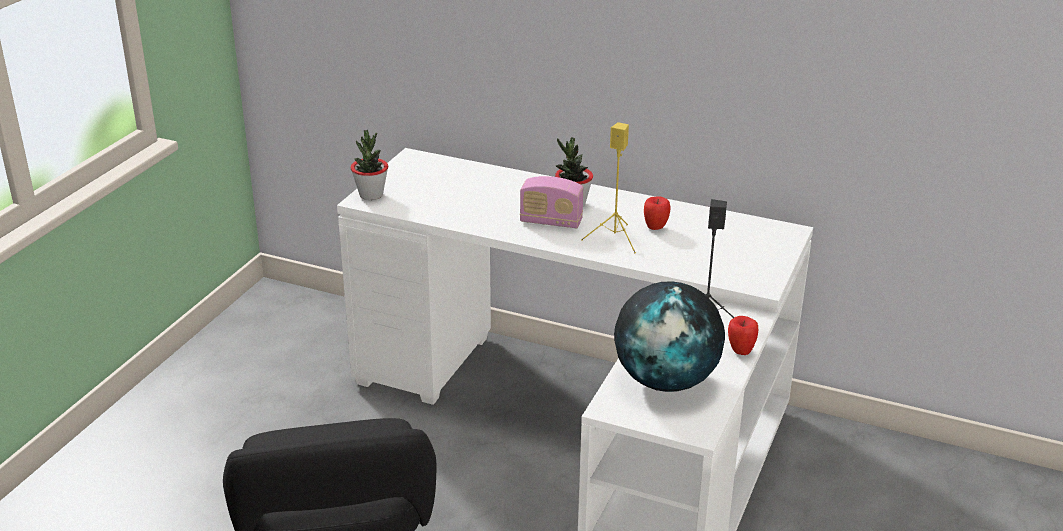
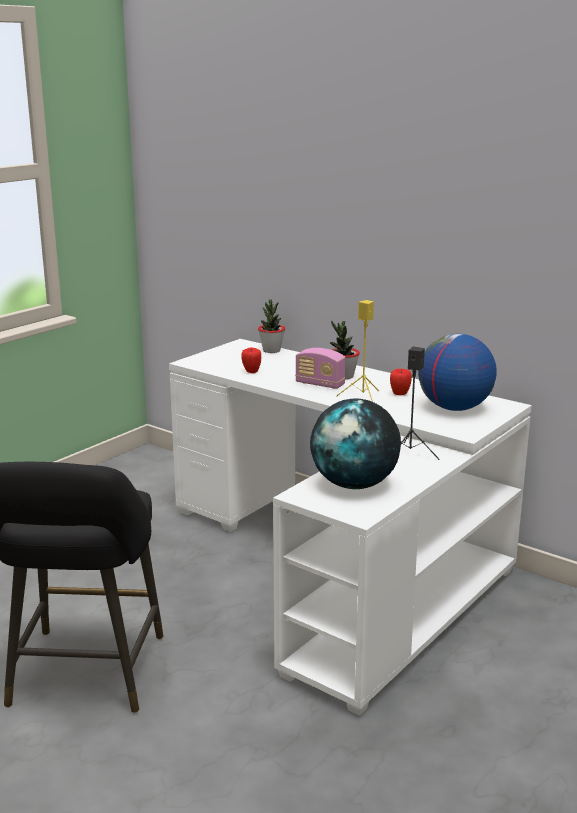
camera: 15 degrees right, 10 degrees down
potted plant [351,130,388,200] -> potted plant moved to [258,299,285,353]
apple [728,316,758,355] -> apple moved to [241,348,261,373]
none -> globe [418,334,497,411]

